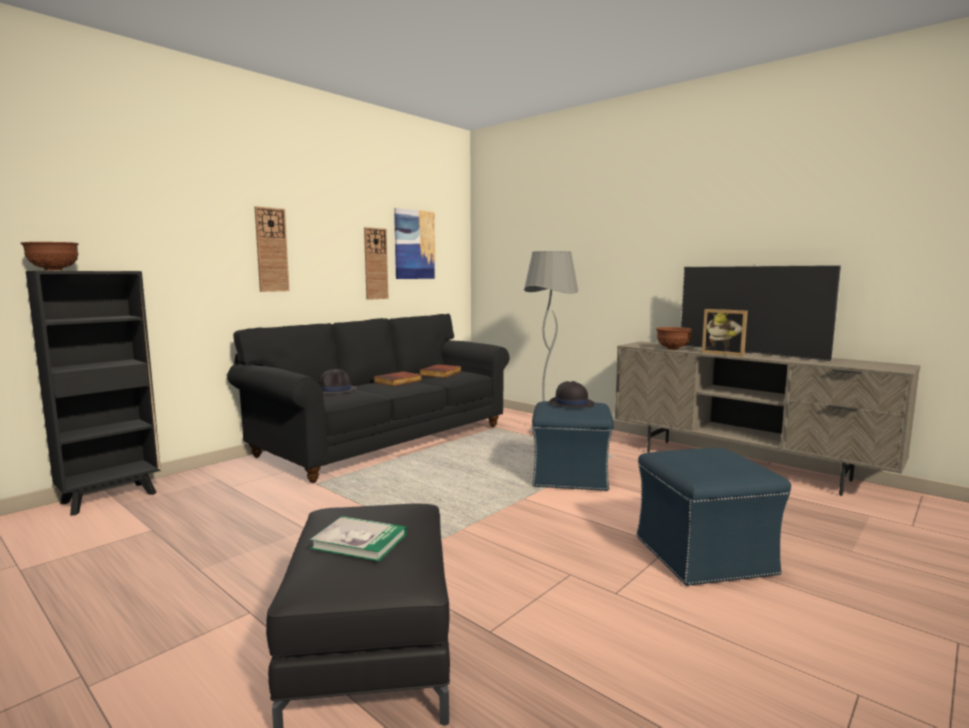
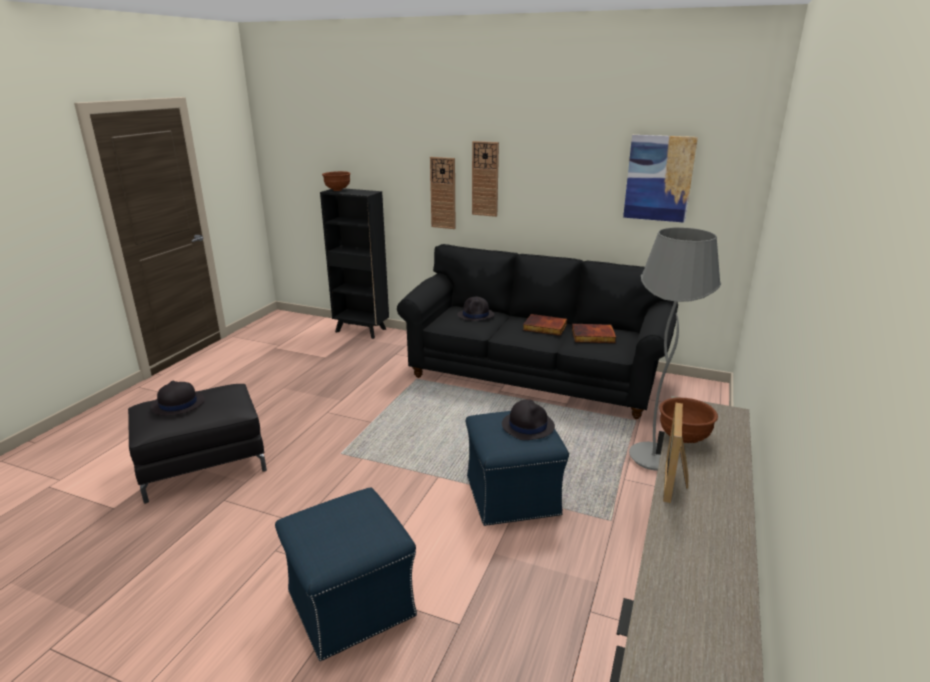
camera: 70 degrees right, 15 degrees up
book [310,516,407,561] -> black hat [151,381,205,416]
wall clock [364,227,389,300] -> wall clock moved to [430,157,455,229]
television [681,264,841,361] -> none

